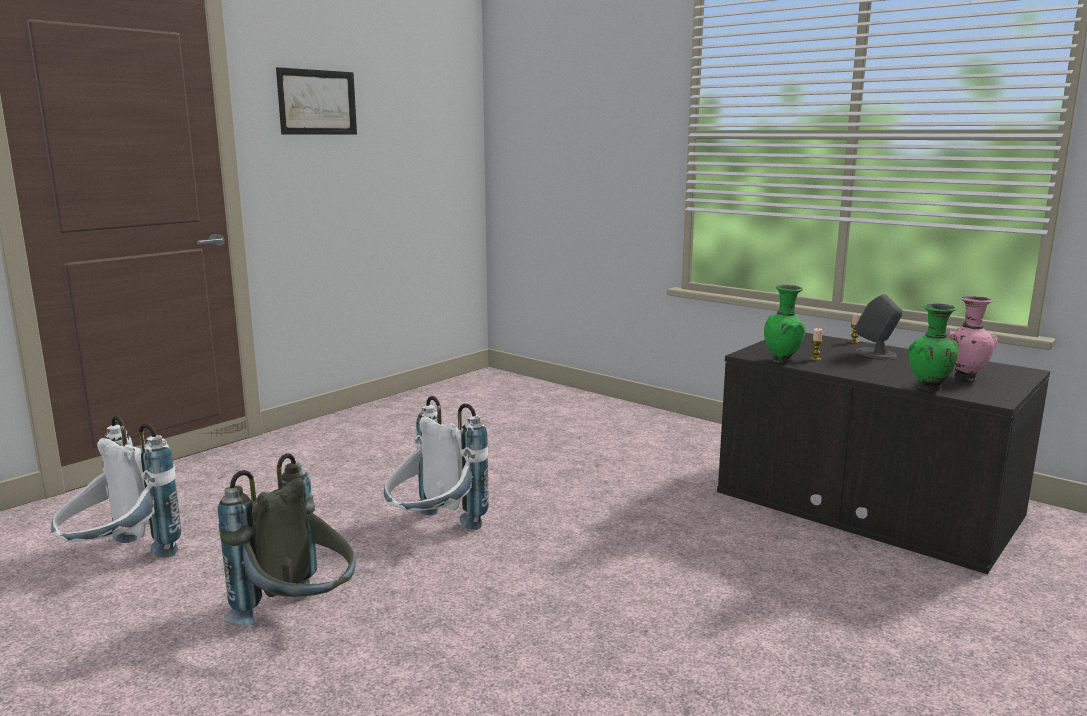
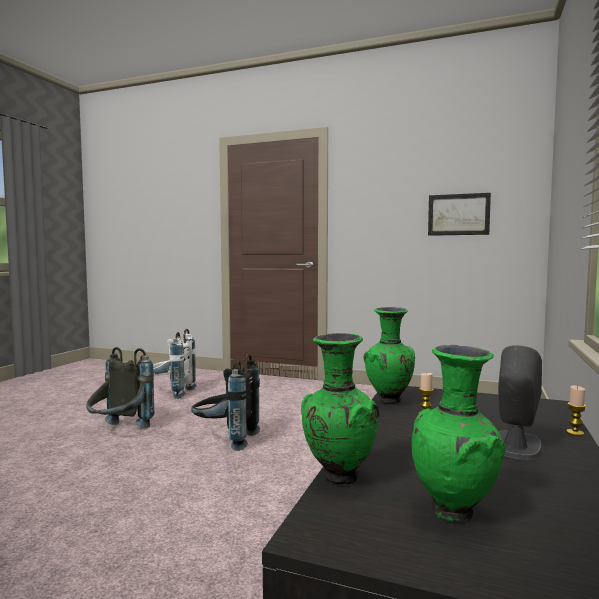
camera: 70 degrees right, 10 degrees down
picture [276,67,357,135] -> picture moved to [428,193,491,236]
white backpack [384,396,489,530] -> black backpack [191,354,260,451]
pink vase [947,296,998,381] -> green vase [412,345,505,522]

